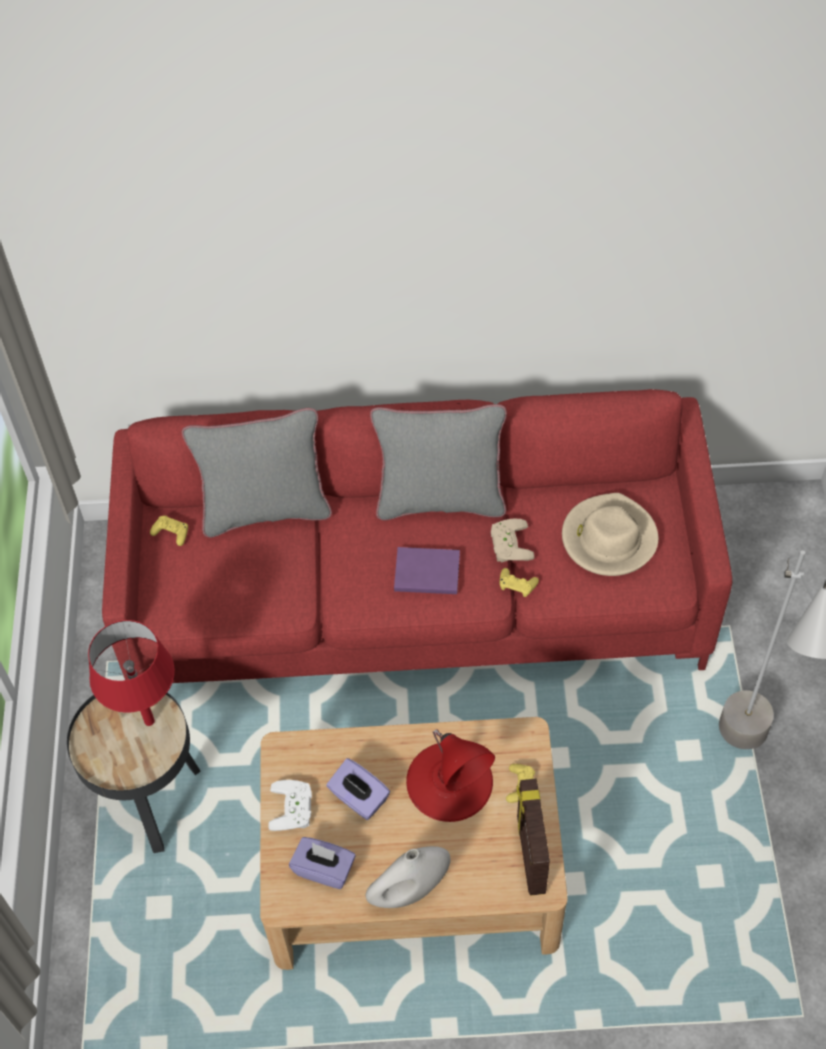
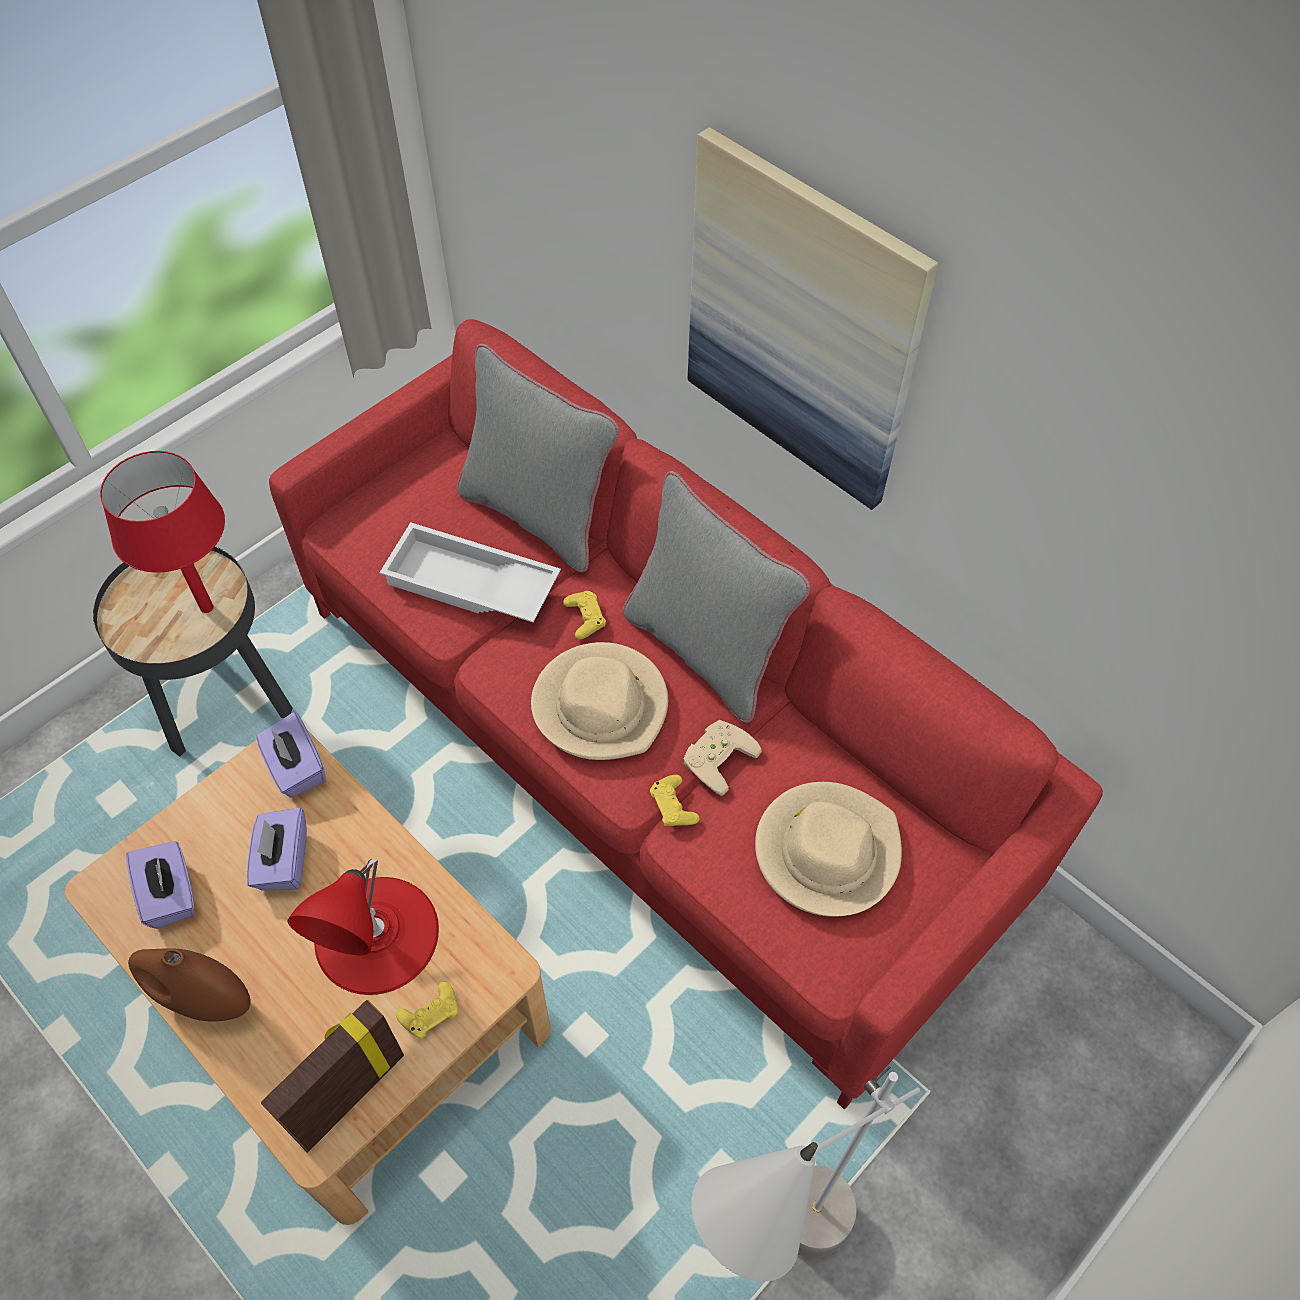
camera: 45 degrees right, 0 degrees up
yellow game controller [150,515,188,546] -> yellow game controller moved to [563,591,606,640]
white game controller [268,780,312,831] -> none
white vase [366,846,450,908] -> brown vase [128,948,251,1022]
purple book [394,547,460,594] -> beige hat [531,642,668,760]
none -> purple tissue box [256,712,325,797]
none -> white tray [379,522,561,622]
none -> picture [688,127,938,510]

